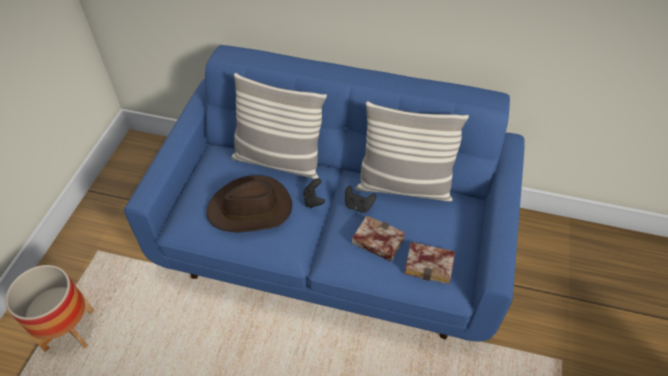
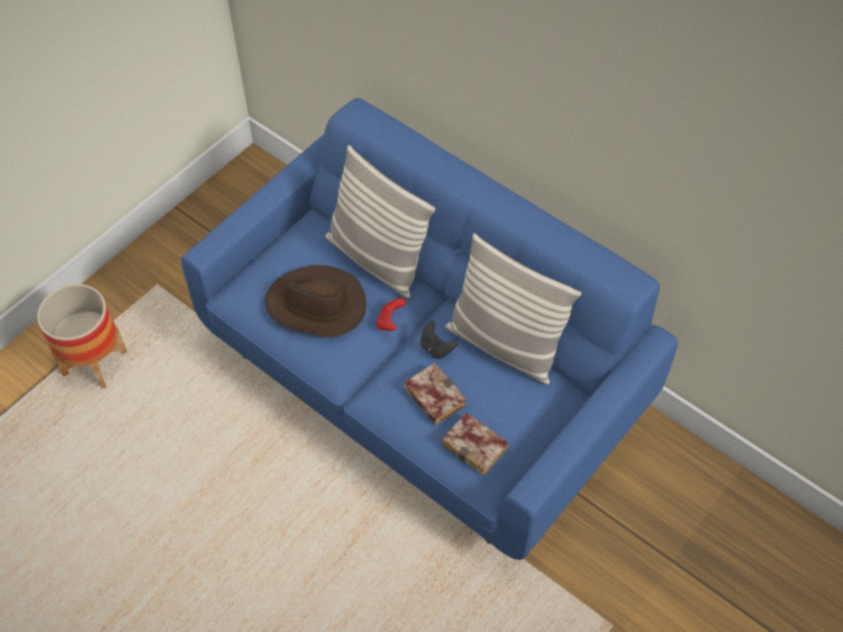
camera: 25 degrees right, 5 degrees up
black game controller [303,178,325,208] -> red game controller [376,298,406,331]

